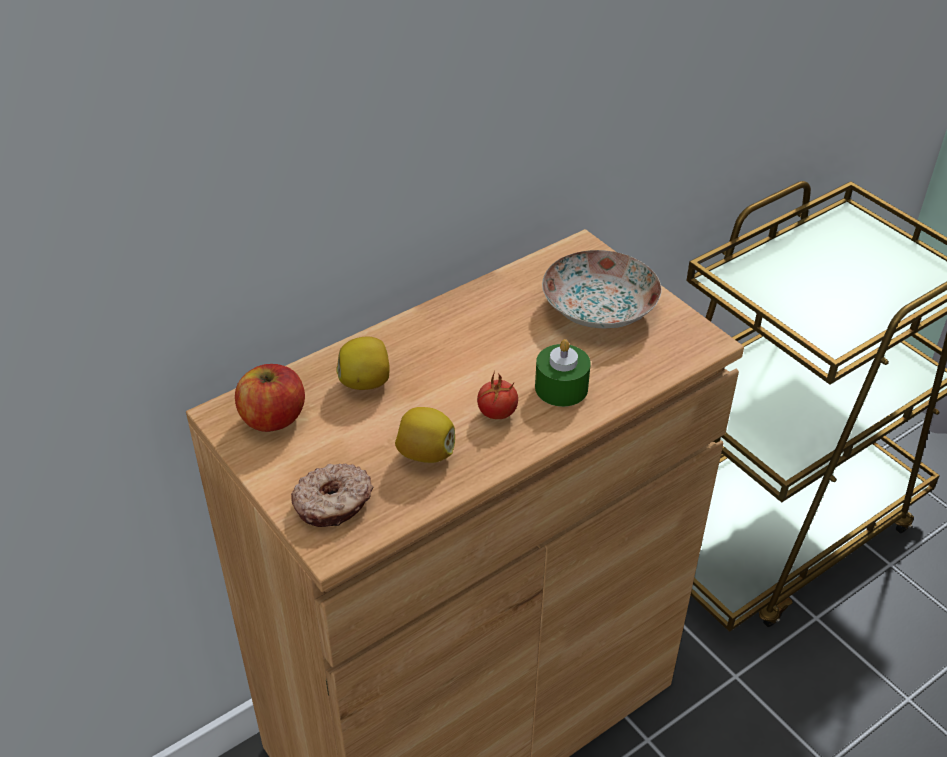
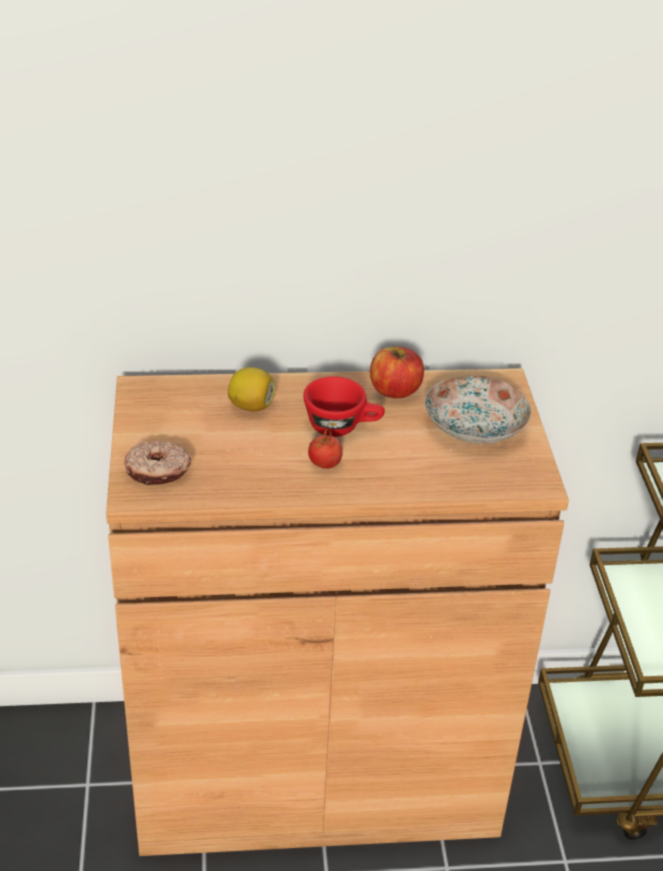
camera: 30 degrees right, 5 degrees down
apple [235,364,305,432] -> apple moved to [370,346,424,398]
lemon [395,407,455,463] -> none
green candle [535,339,591,407] -> none
none -> red cup [303,376,385,437]

